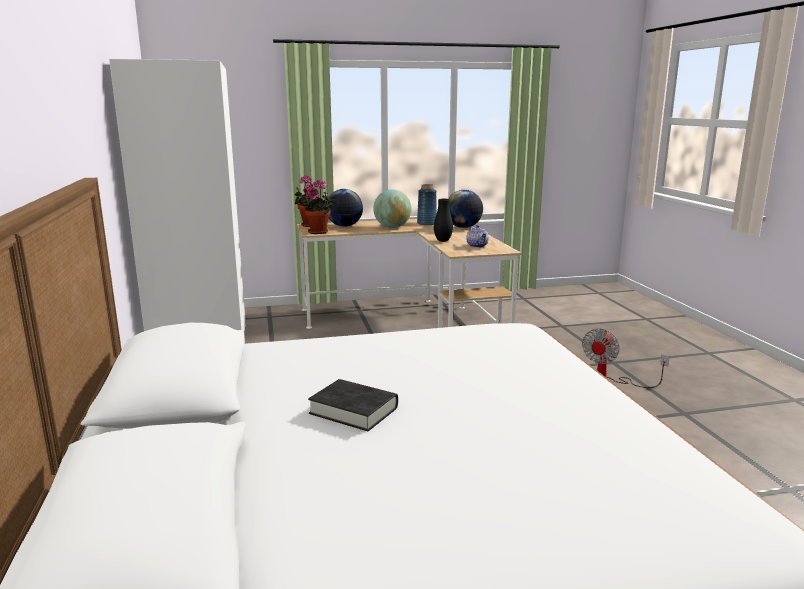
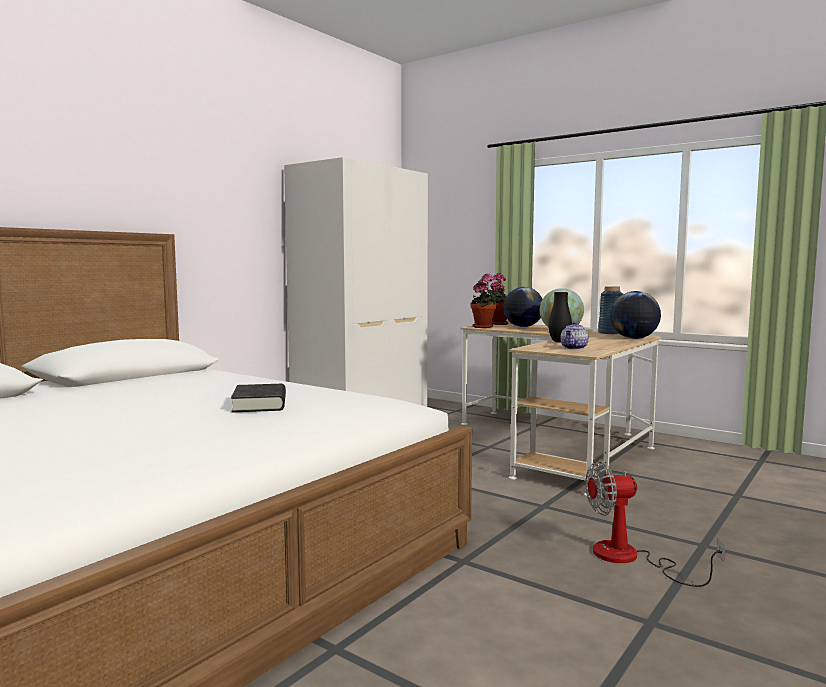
camera: 50 degrees right, 10 degrees down
black book [308,379,398,431] -> black book moved to [231,384,286,413]

